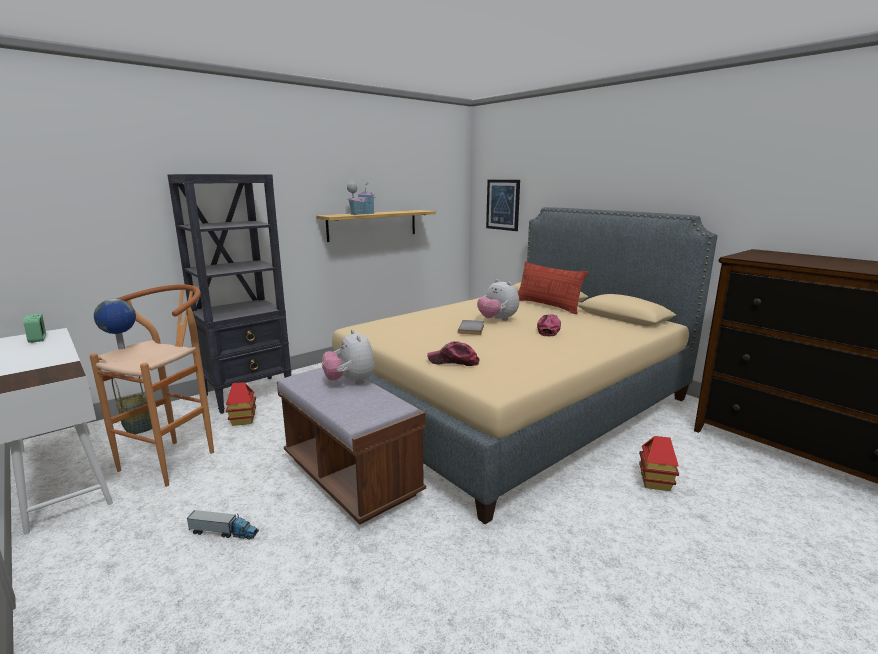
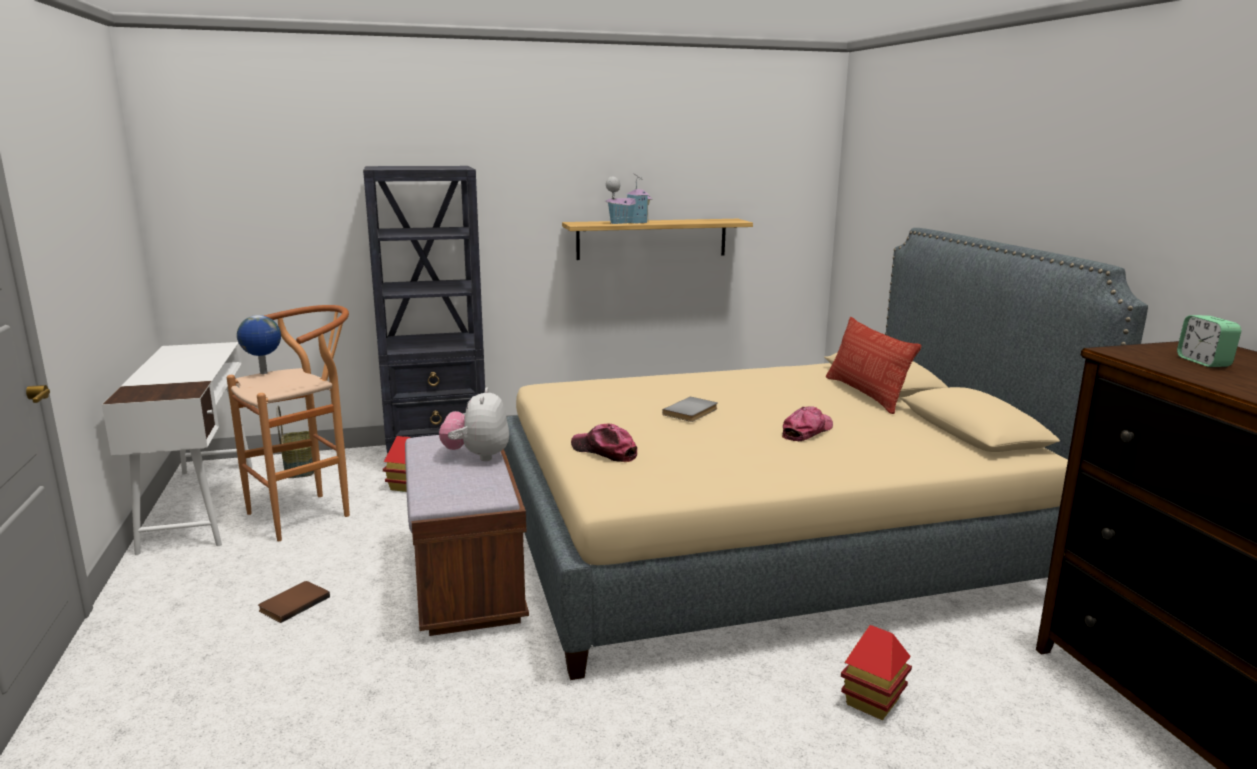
camera: 25 degrees right, 0 degrees up
alarm clock [23,314,46,343] -> alarm clock moved to [1177,315,1241,367]
toy truck [186,510,259,540] -> brown book [258,581,330,623]
plush toy [477,279,519,321] -> none
picture [486,180,520,231] -> none

